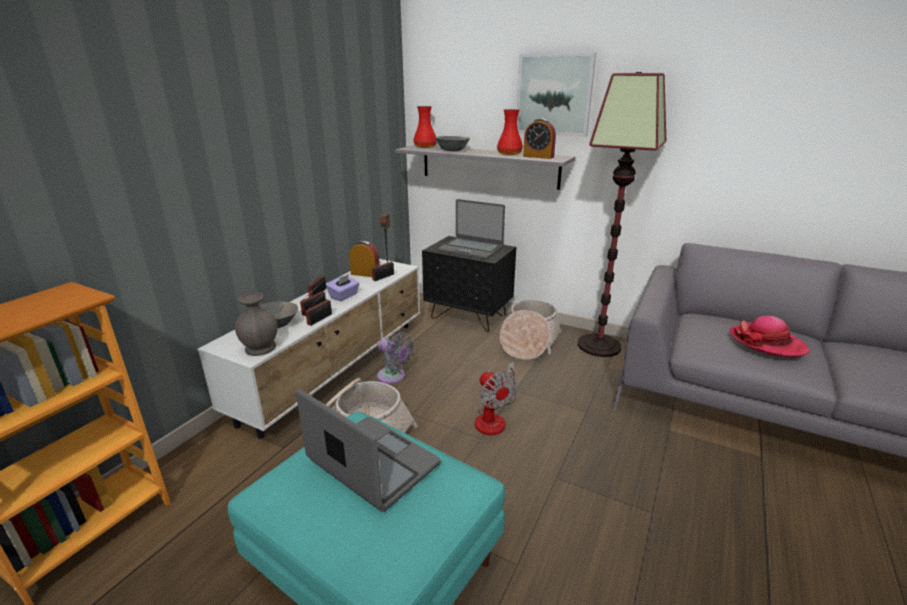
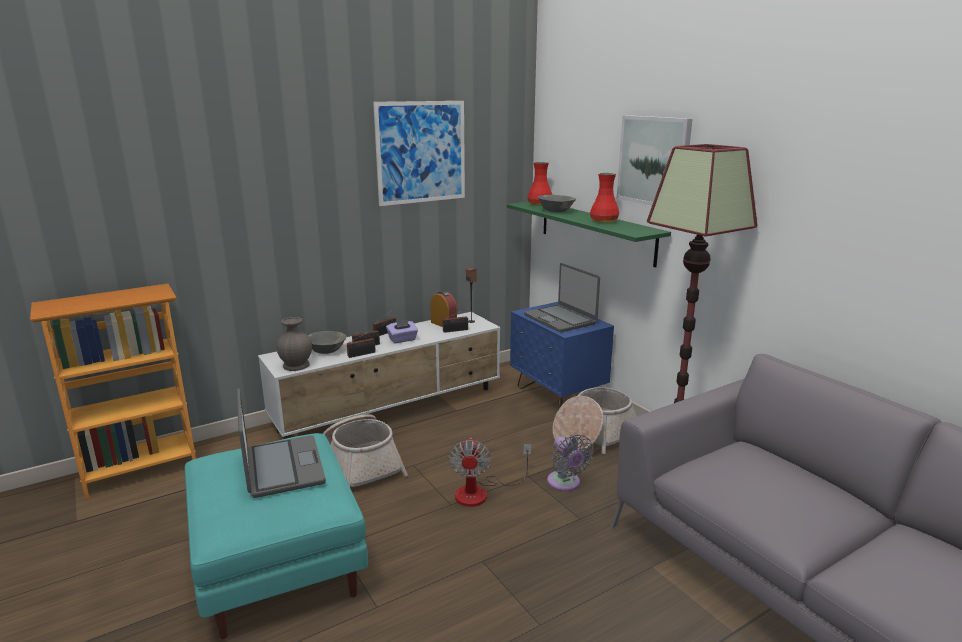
camera: 30 degrees right, 5 degrees down
grey fan [377,332,414,384] -> grey fan moved to [547,434,594,491]
grey shelf [395,145,575,190] -> green shelf [507,202,671,268]
black nightstand [422,236,516,332] -> blue nightstand [510,302,614,409]
alarm clock [523,119,556,159] -> none
hat [730,316,810,358] -> none
none -> picture [373,101,465,206]

